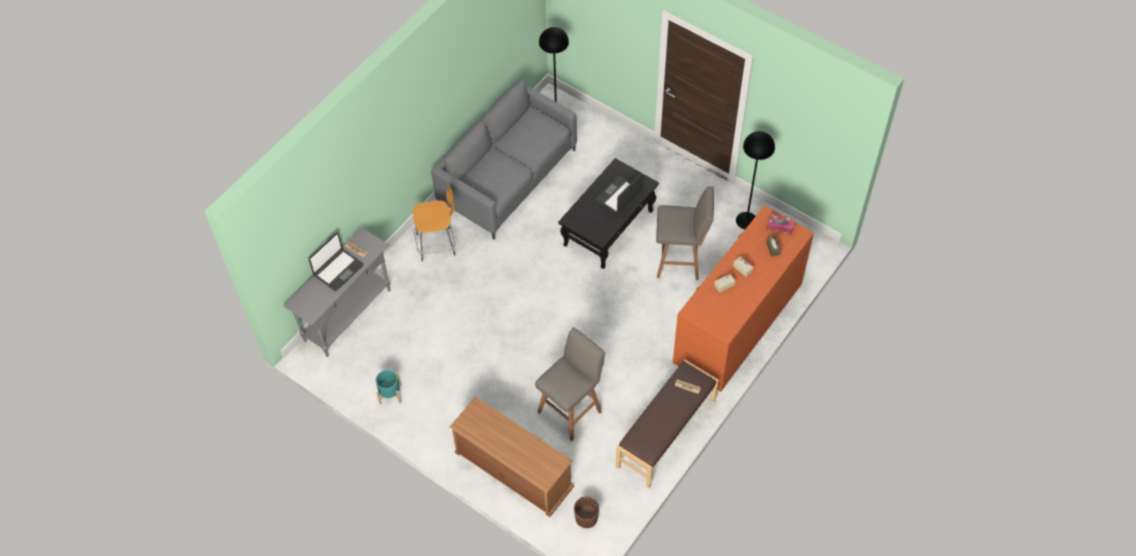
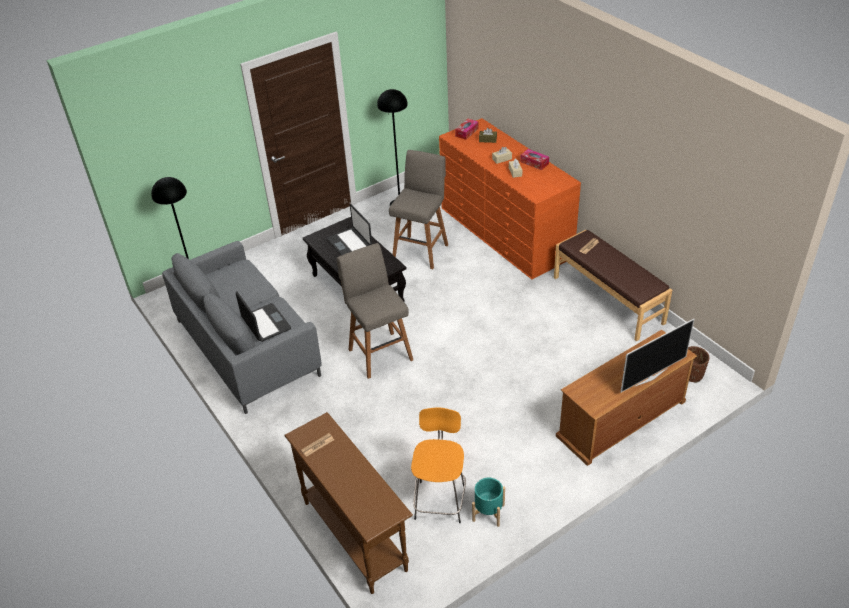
camera: 70 degrees left, 15 degrees down
grey console table [283,227,391,357] -> brown console table [284,412,413,594]
laptop [309,232,364,291] -> laptop moved to [236,292,291,342]
orange stool [413,185,455,262] -> orange stool moved to [411,408,466,523]
grey stool [535,327,605,441] -> grey stool moved to [337,243,413,379]
none -> tissue box [520,149,549,170]
none -> television [620,319,694,392]

